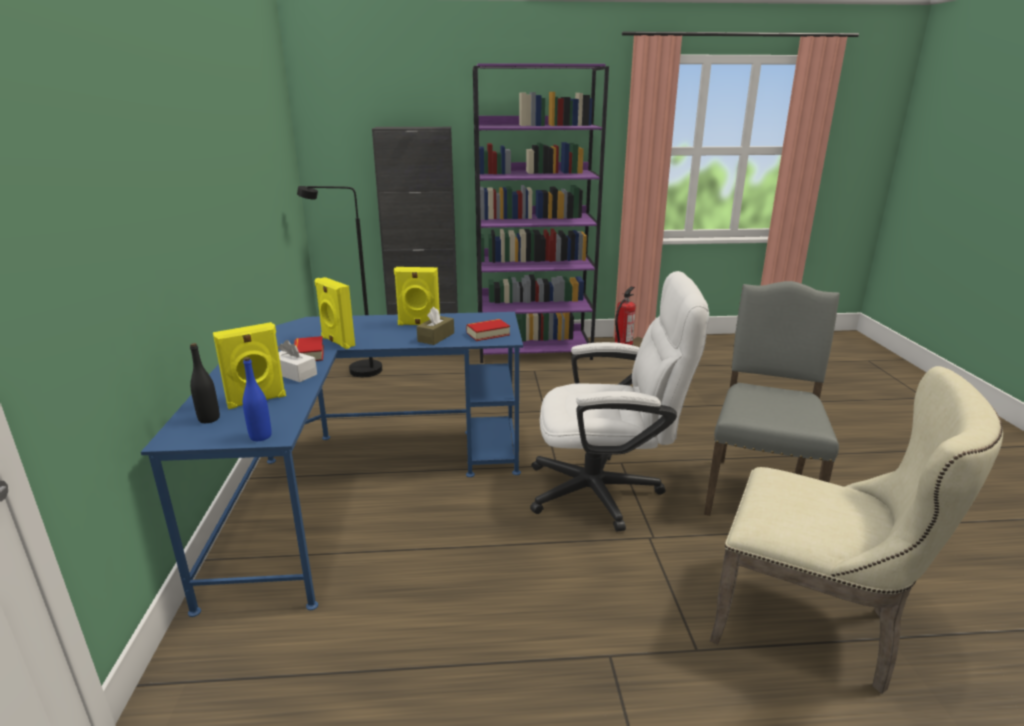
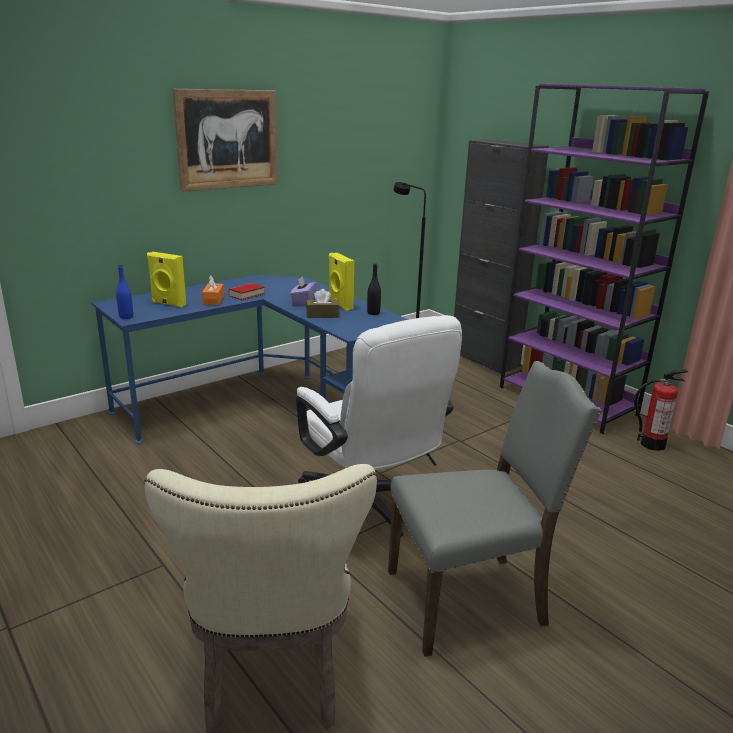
camera: 55 degrees right, 0 degrees up
black bottle [190,343,220,423] -> black bottle moved to [367,263,381,315]
white tissue box [278,340,317,382] -> orange tissue box [202,275,224,305]
yellow speaker [315,277,355,349] -> none
book [466,319,510,341] -> none
none -> picture [173,89,278,192]
none -> purple tissue box [290,276,317,305]

